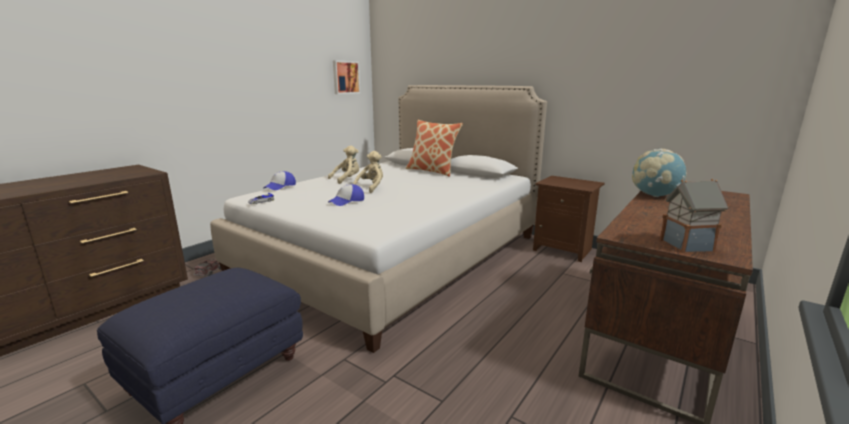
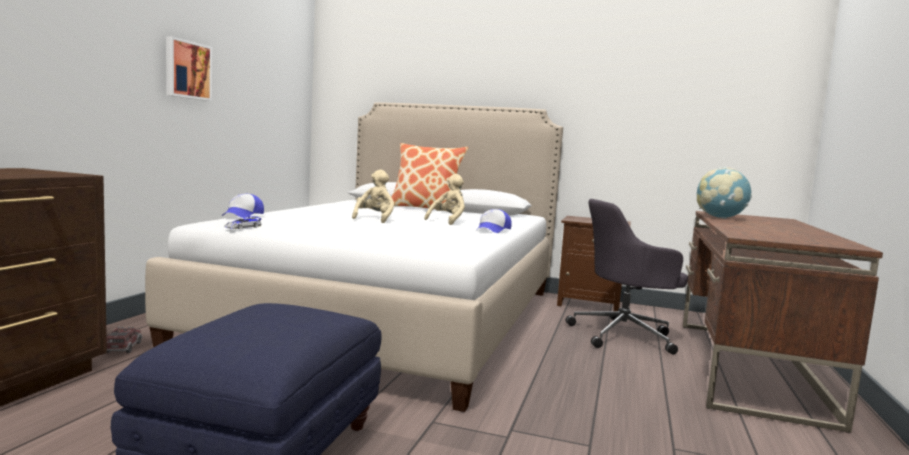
camera: 20 degrees left, 10 degrees down
beige plush toy [328,146,359,184] -> beige plush toy moved to [424,174,465,225]
cap [328,184,364,206] -> cap moved to [477,209,512,233]
picture [333,60,360,94] -> picture moved to [166,36,212,101]
toy house [659,179,729,253] -> none
none -> grey office chair [566,199,688,355]

